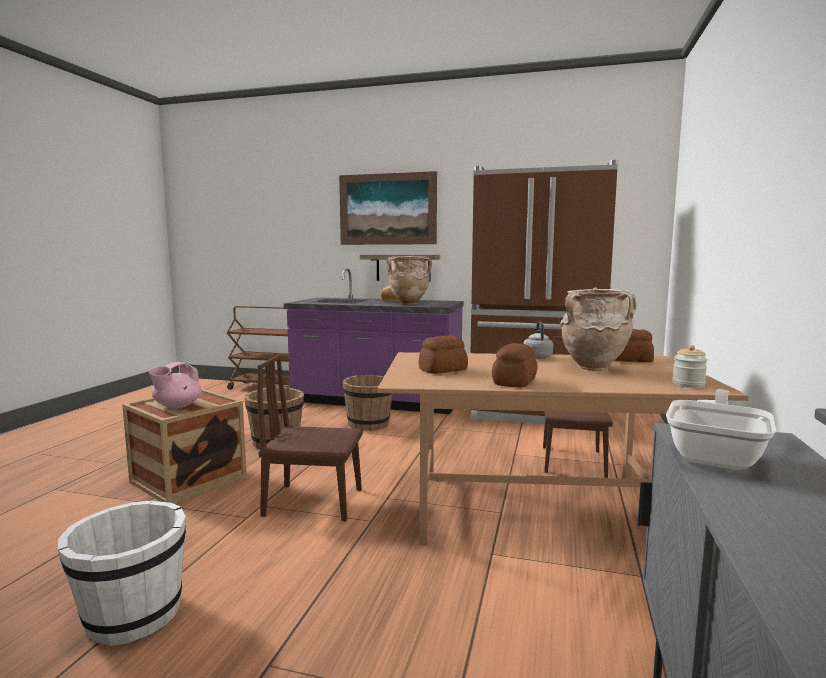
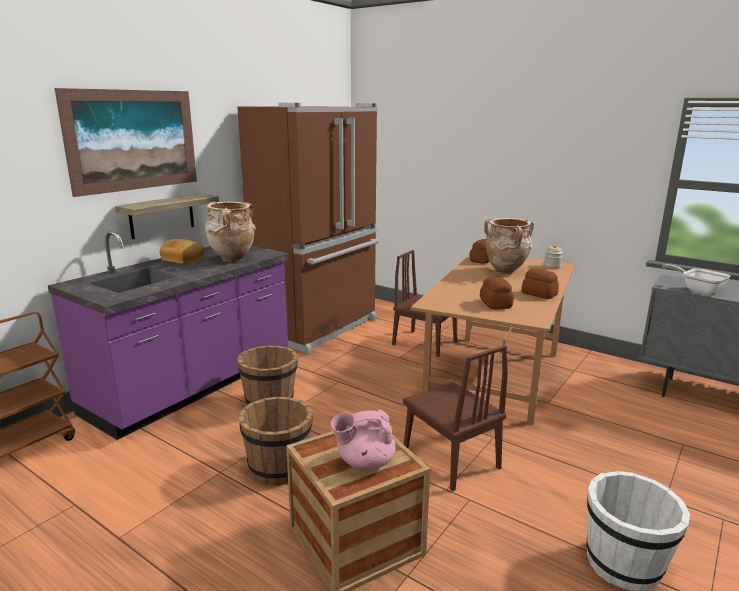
camera: 70 degrees left, 10 degrees up
pink teapot [149,362,202,408] -> pink teapot turned 120 degrees clockwise [331,410,396,470]
brown chair [257,355,363,521] -> brown chair turned 60 degrees counterclockwise [403,345,508,491]
grey kettle [523,321,553,359] -> none

